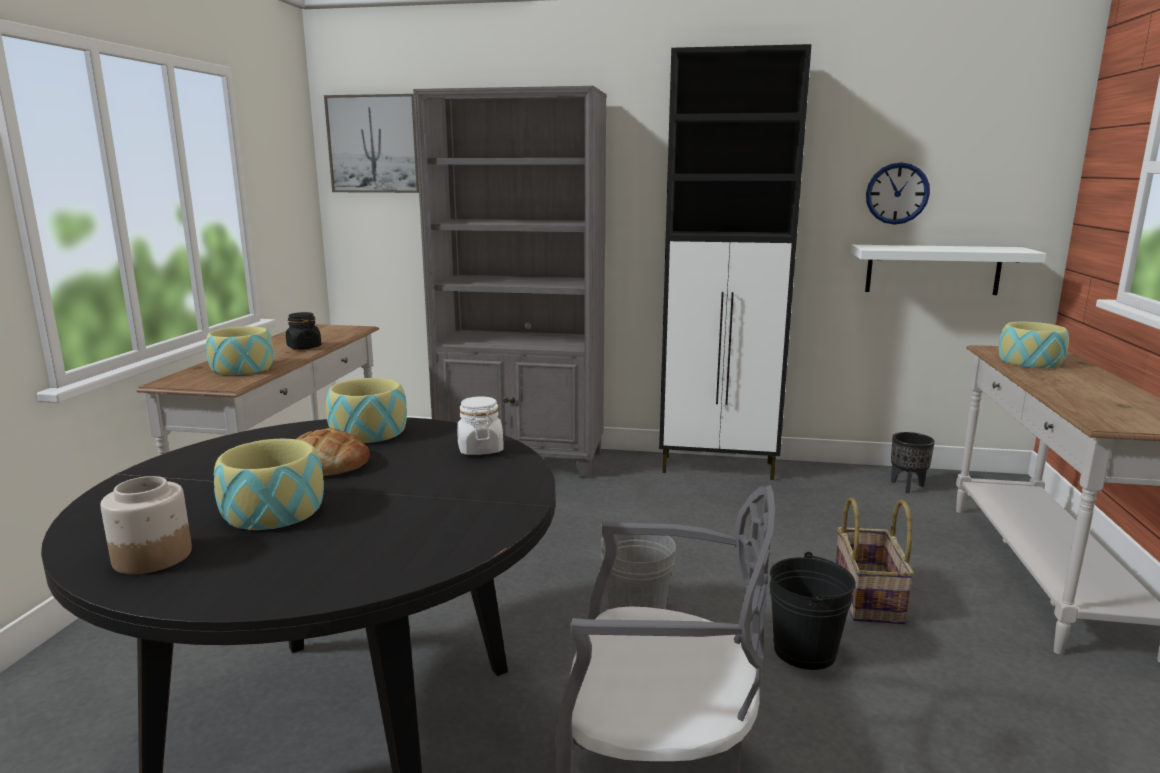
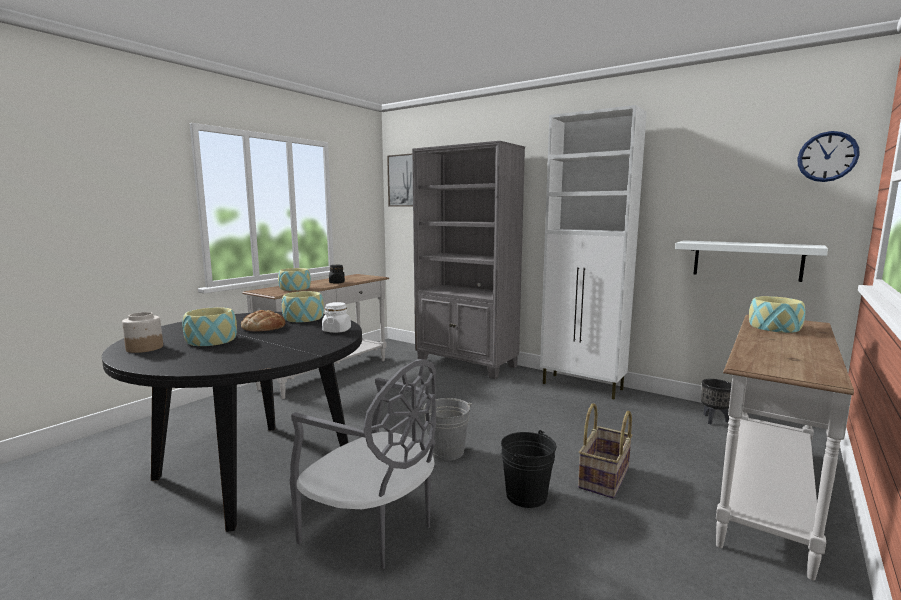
camera: 25 degrees right, 5 degrees down
black cabinet [659,44,812,480] -> white cabinet [540,105,647,399]
wall clock [866,162,930,225] -> wall clock moved to [797,131,860,182]

